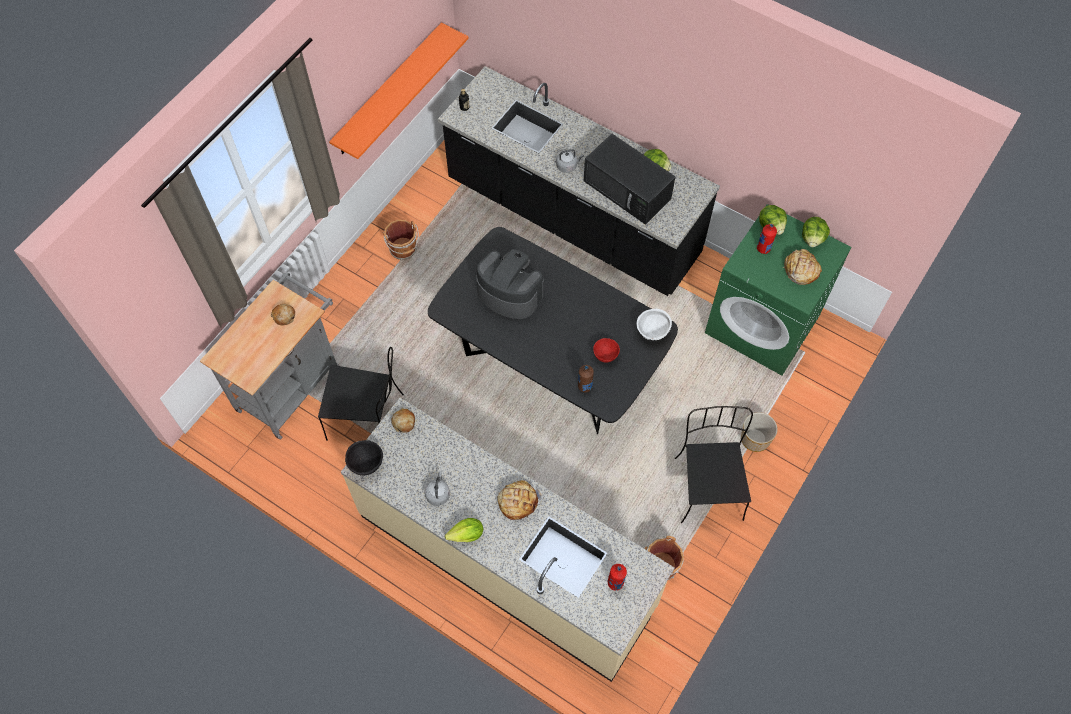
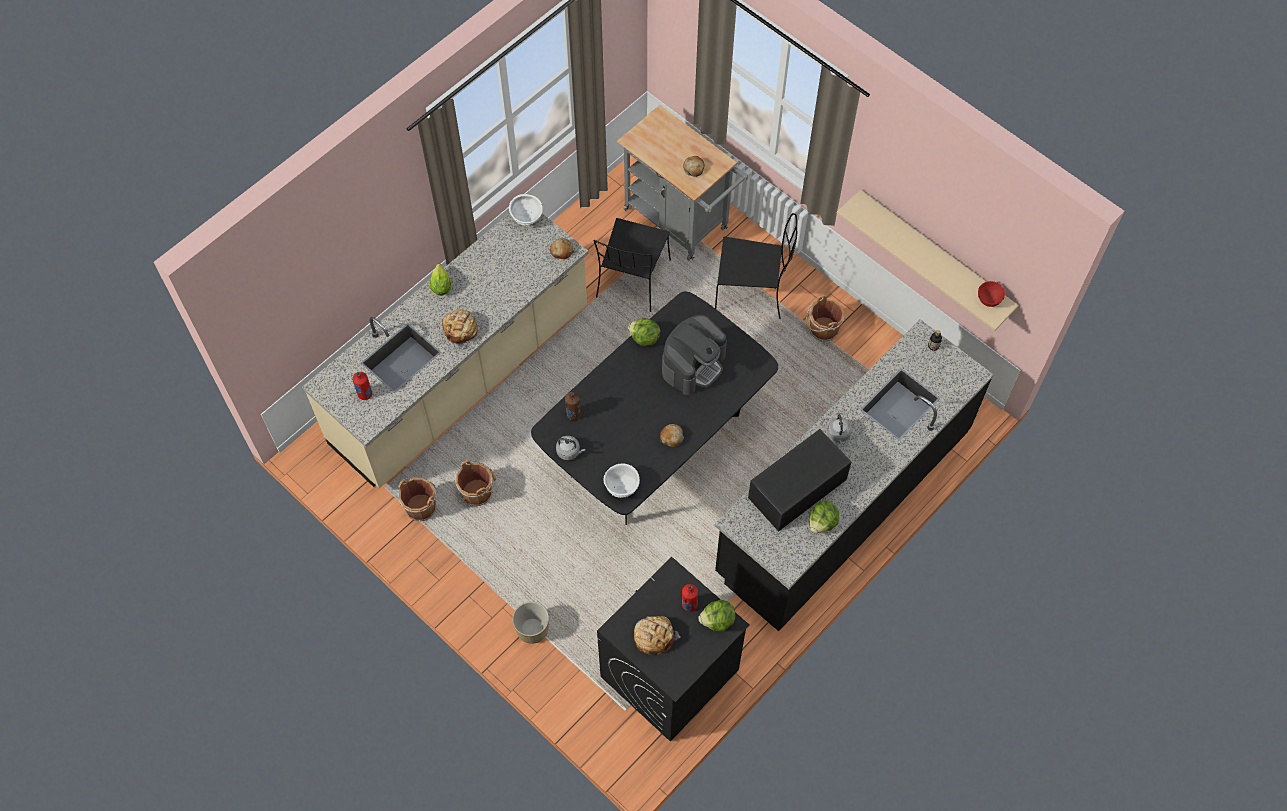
camera: 100 degrees right, 0 degrees up
orange shelf [329,23,469,159] -> beige shelf [837,190,1019,331]
black bowl [345,440,383,476] -> white bowl [509,194,543,225]
grey kettle [425,471,450,506] -> grey kettle moved to [556,436,585,460]
red bowl [593,338,620,363] -> red bowl moved to [978,281,1005,307]
black chair [675,406,753,523] -> black chair moved to [715,213,797,319]
green washing machine [705,204,852,376] -> black washing machine [597,557,750,742]
lettuce [802,217,830,247] -> lettuce moved to [628,318,660,346]
none -> brown bucket [455,460,496,506]
none -> bread [660,424,684,447]

